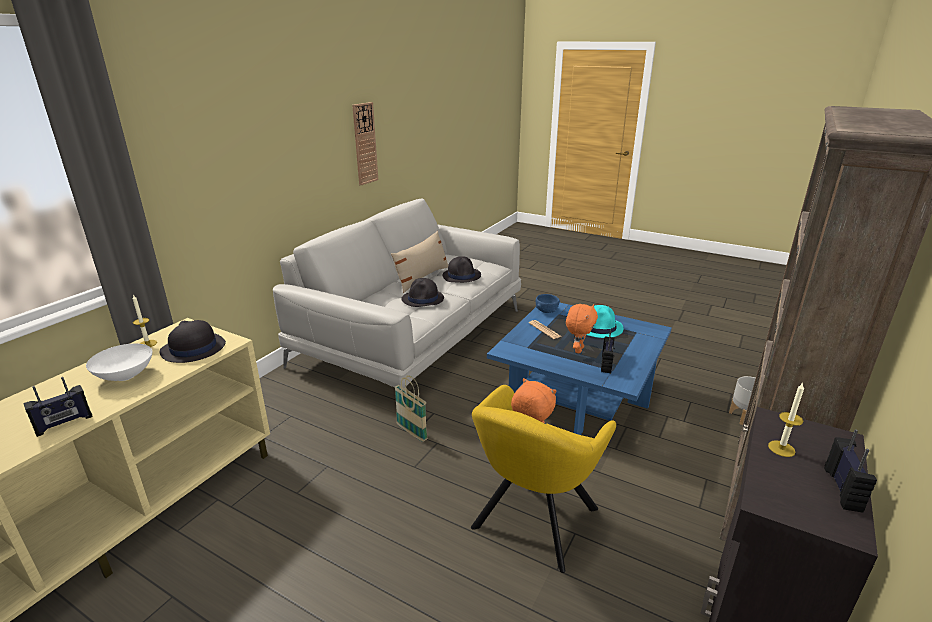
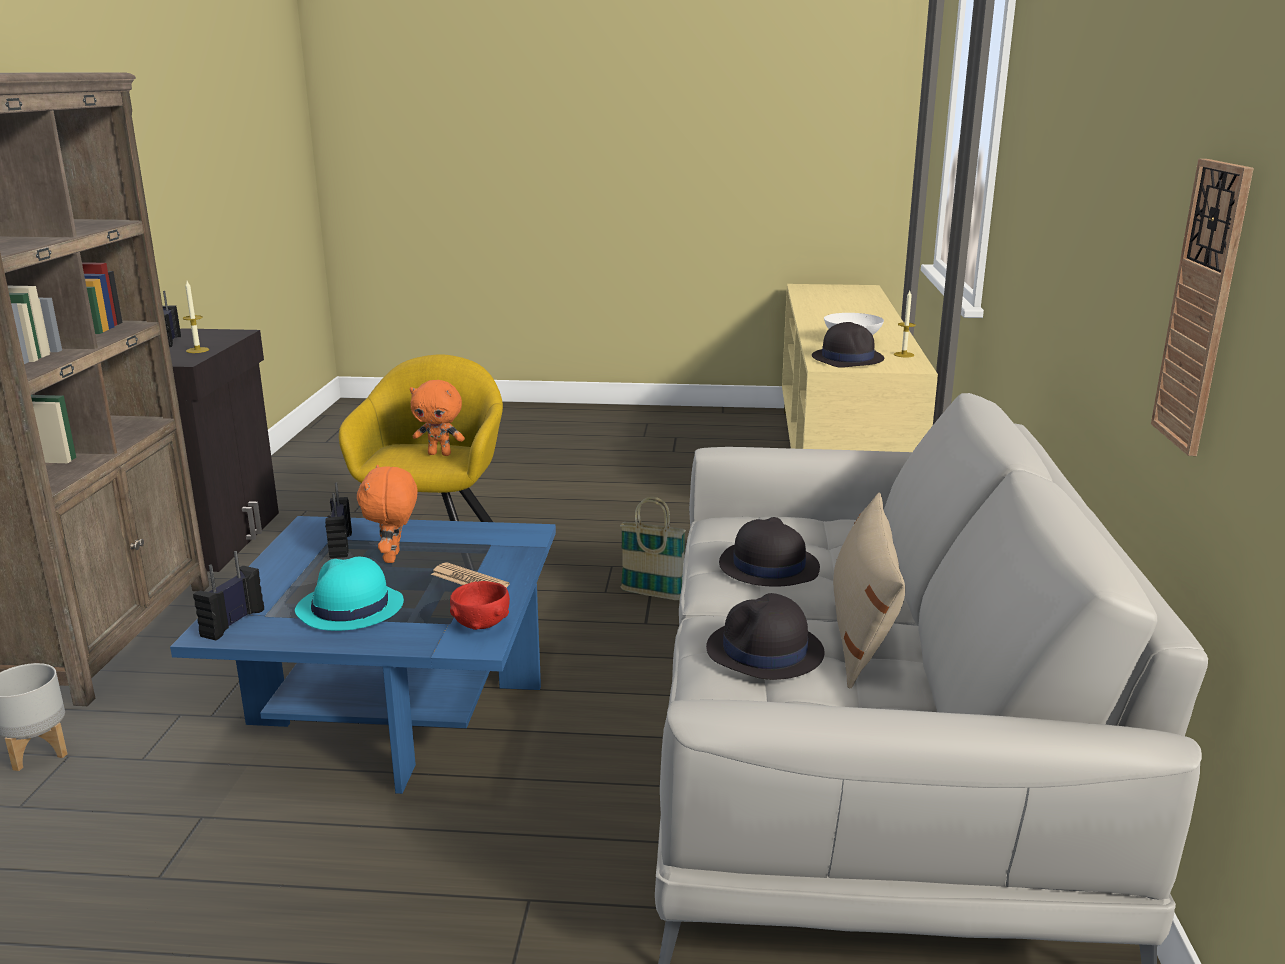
camera: 155 degrees right, 5 degrees down
radio [23,377,93,437] -> radio moved to [193,551,264,641]
blue bowl [536,294,560,313] -> red bowl [450,581,510,630]

